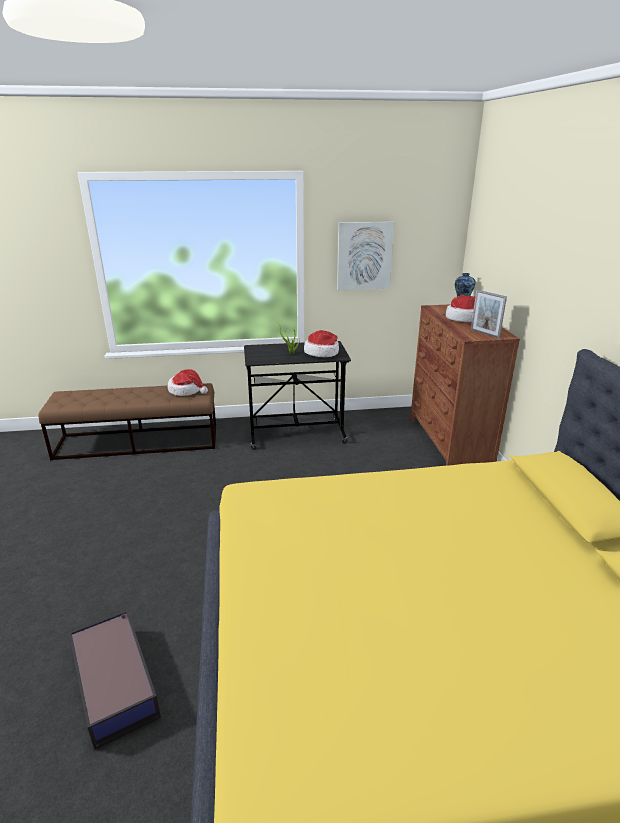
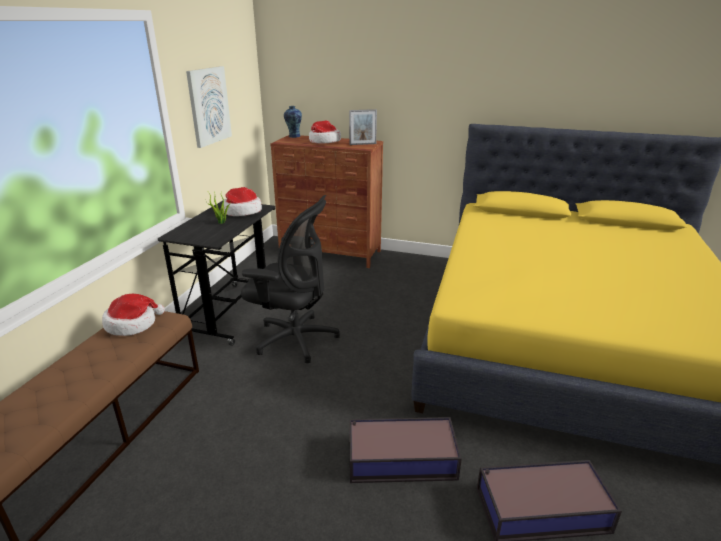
camera: 65 degrees left, 0 degrees up
none -> black office chair [241,195,340,363]
none -> storage box [349,417,462,483]

